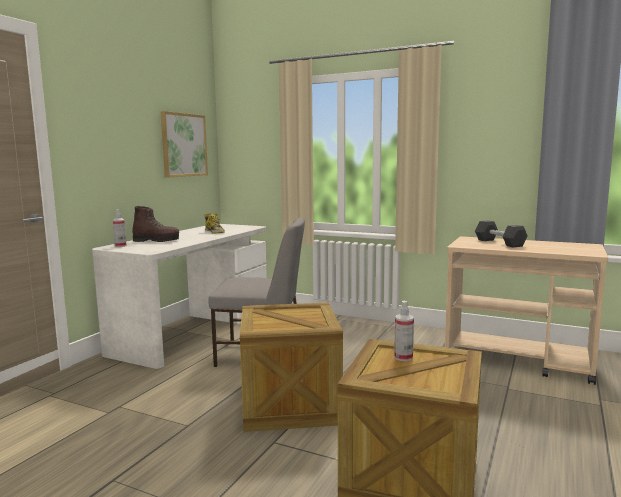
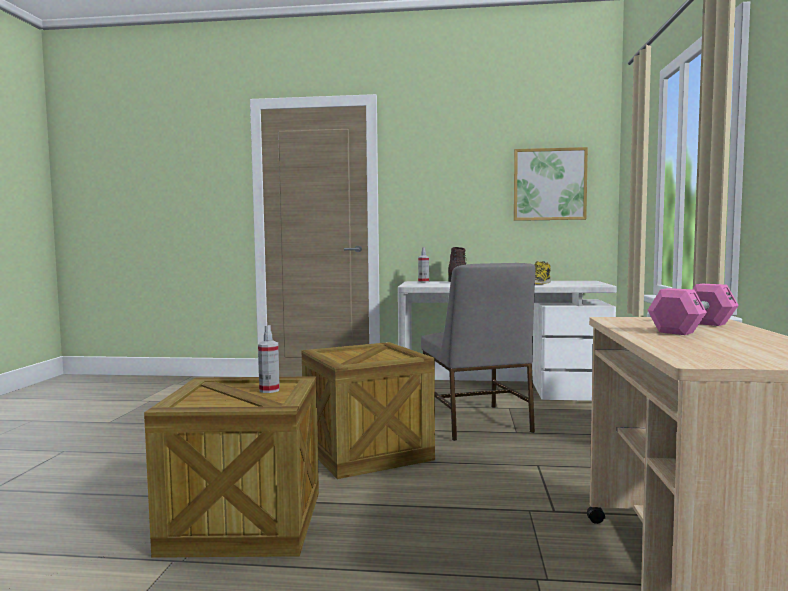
camera: 70 degrees right, 5 degrees down
black dumbbell [475,220,528,247] -> pink dumbbell [648,284,739,335]

